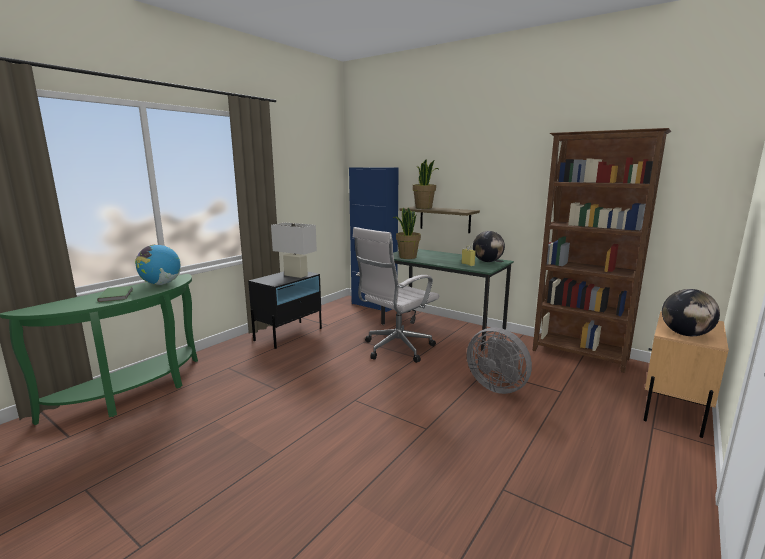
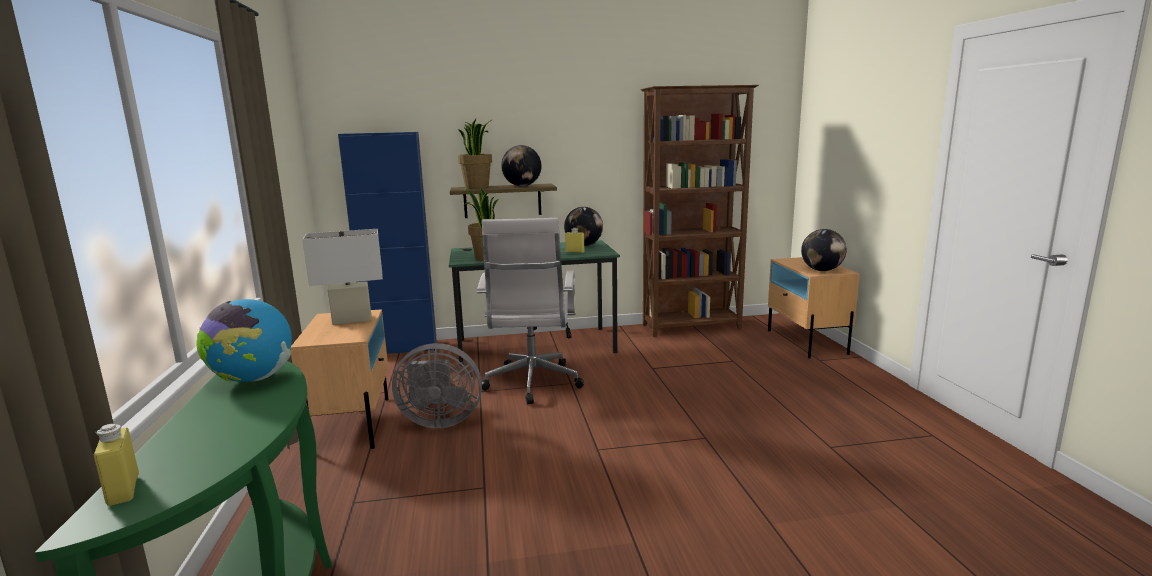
camera: 45 degrees left, 0 degrees up
green book [97,286,133,302] -> none
black nightstand [248,272,322,349] -> beige nightstand [290,309,388,449]
grey fan [467,328,532,394] -> grey fan moved to [392,343,482,428]
none -> yellow bottle [94,424,139,506]
none -> globe [501,145,541,186]

